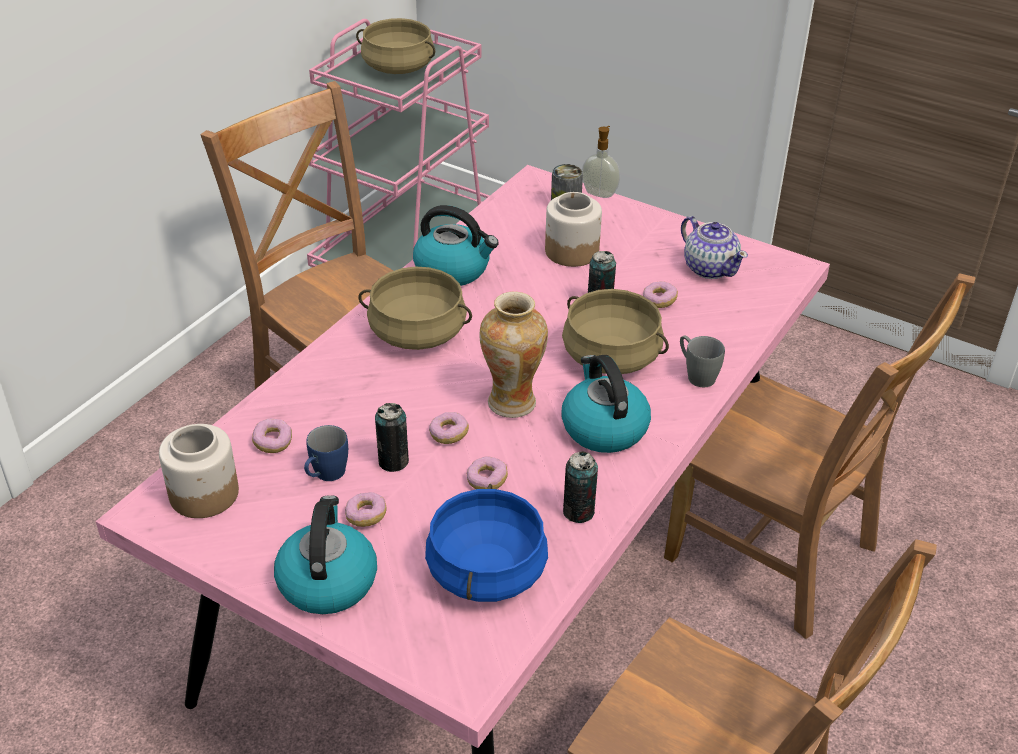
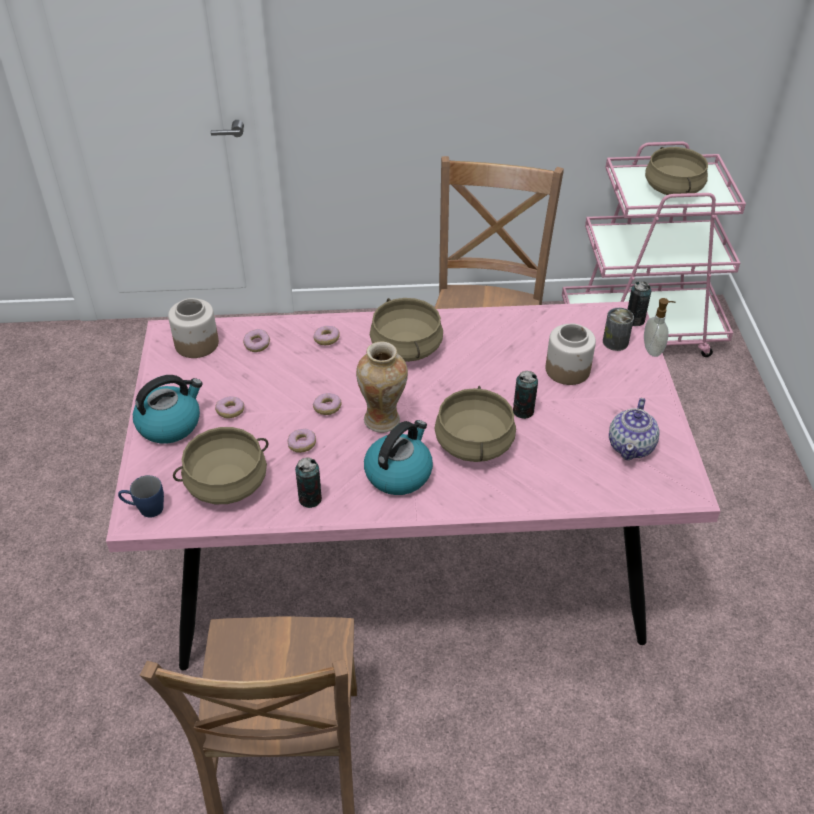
camera: 55 degrees right, 5 degrees up
blue mug [304,425,348,481] -> blue mug moved to [118,475,164,518]
can [375,403,409,472] -> can moved to [627,281,651,326]
kettle [413,205,499,286] -> none
blue cooking pot [425,484,548,602] -> beige cooking pot [173,427,269,504]
donut [643,281,678,308] -> donut moved to [314,326,340,345]
brown chair [664,273,975,639] -> none
grey mug [680,335,725,387] -> none

